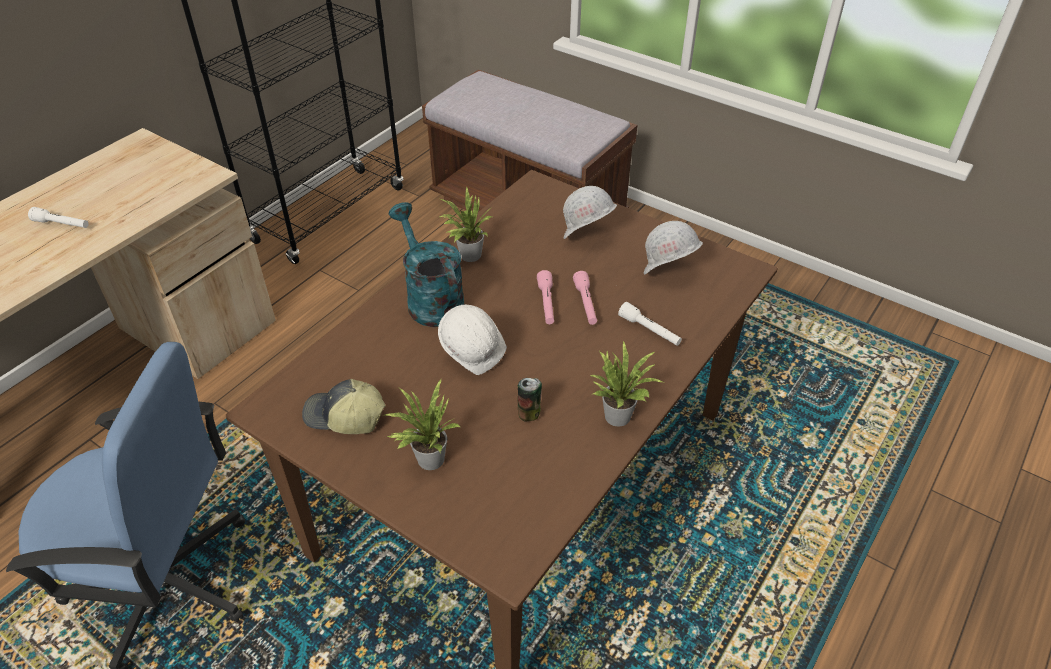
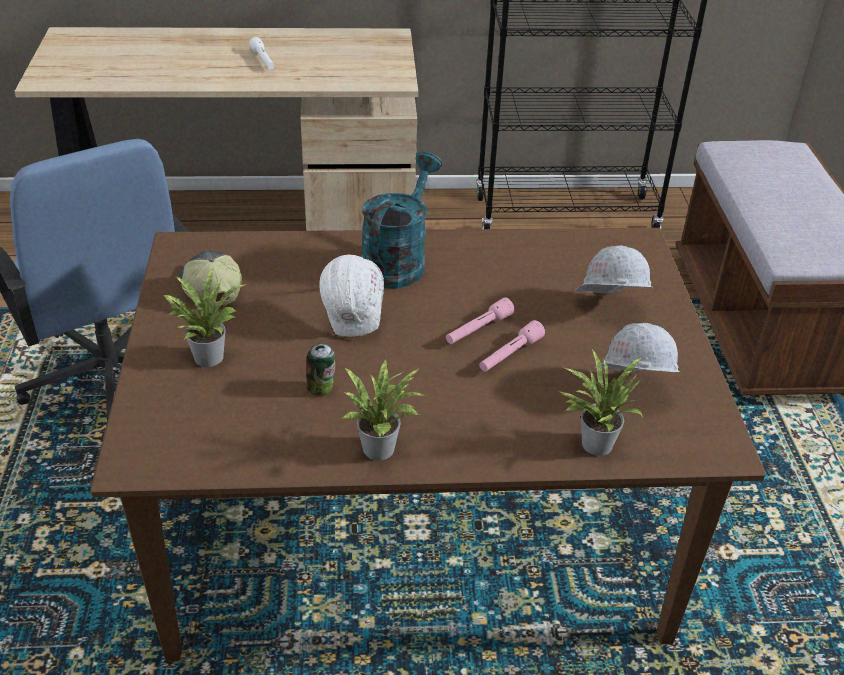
camera: 50 degrees right, 5 degrees down
potted plant [440,187,494,262] -> potted plant moved to [560,349,643,456]
white flashlight [618,302,682,346] -> none

